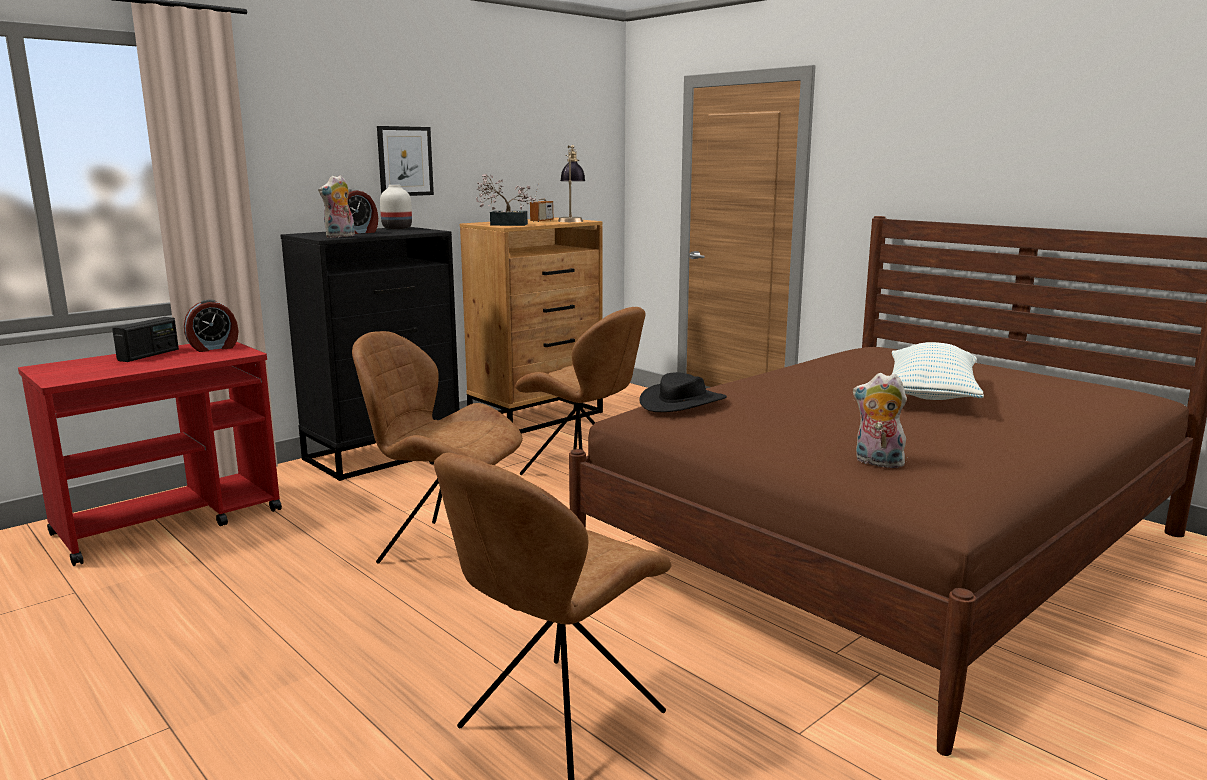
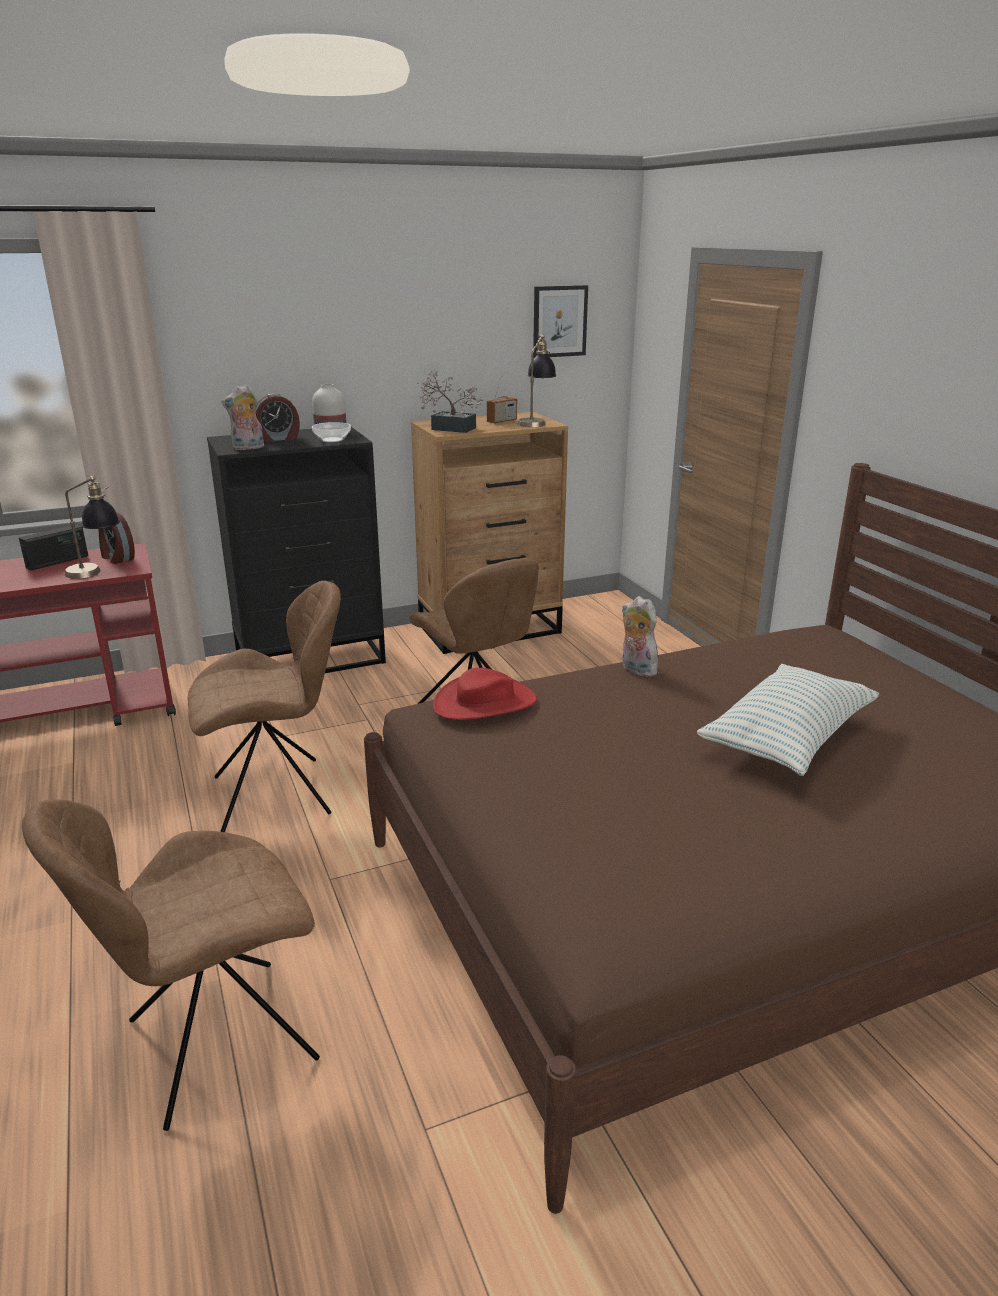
camera: 20 degrees right, 10 degrees up
alarm clock [184,300,239,352] -> alarm clock turned 60 degrees clockwise [99,513,135,564]
brown chair [352,331,523,564] -> brown chair turned 120 degrees clockwise [188,581,341,832]
picture [377,126,434,196] -> picture moved to [533,285,588,358]
black hat [639,372,727,412] -> red hat [433,668,537,720]
plush toy [853,373,907,468] -> plush toy moved to [622,596,659,677]
none -> table lamp [65,476,120,579]
none -> bowl [312,422,351,442]

